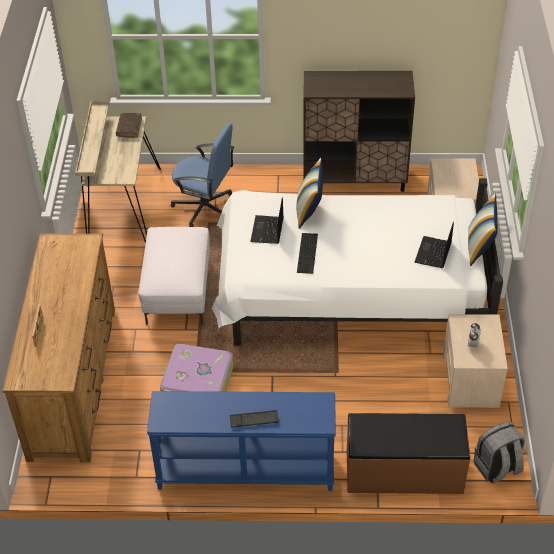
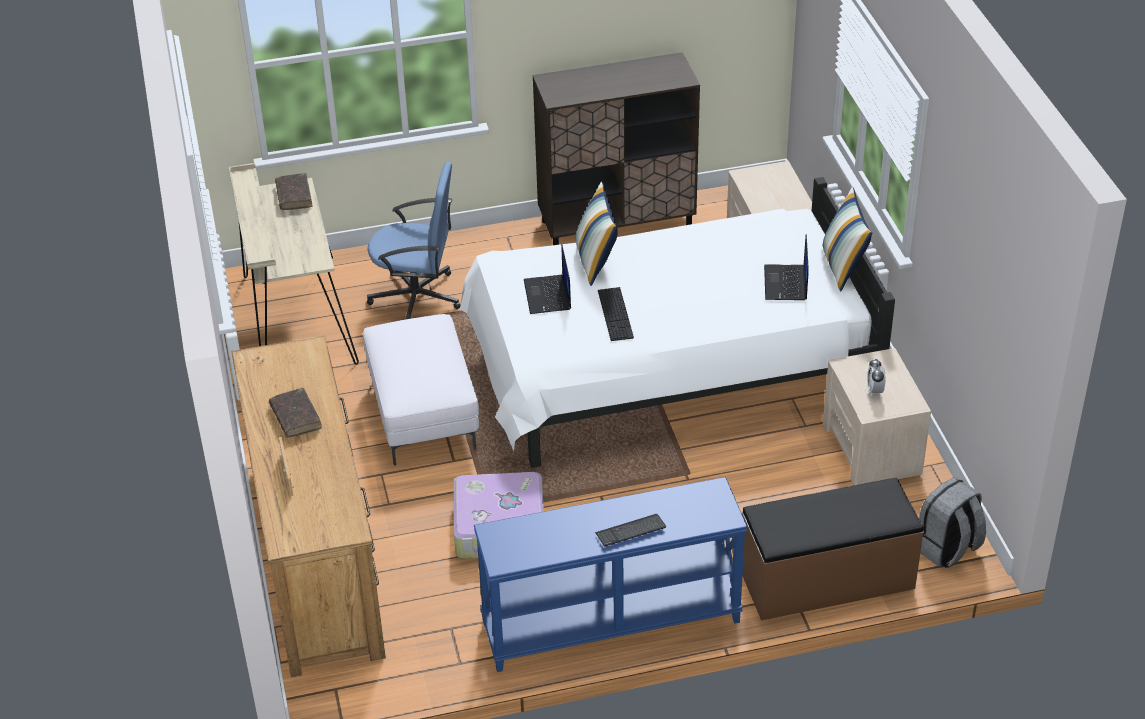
camera: 15 degrees left, 5 degrees down
none -> brown book [269,388,322,437]

